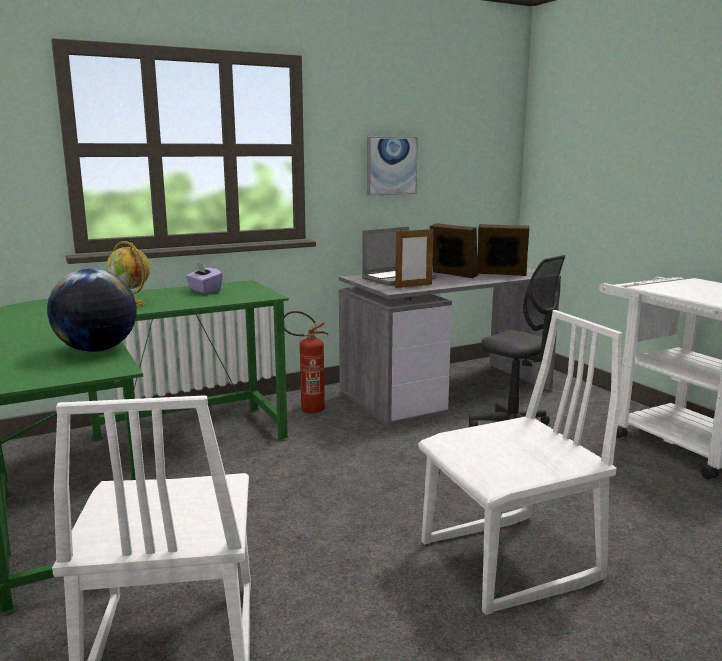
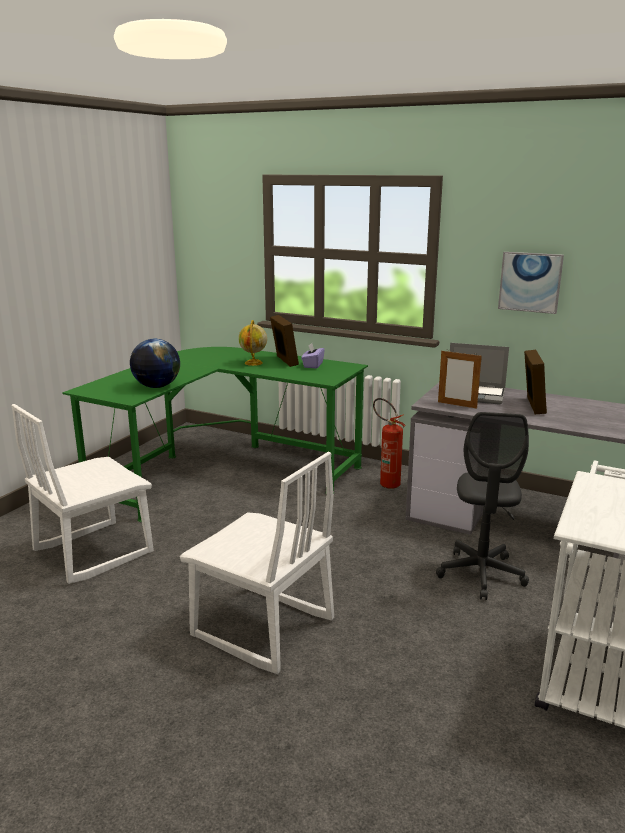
camera: 55 degrees right, 5 degrees up
picture frame [478,224,530,276] -> picture frame moved to [270,315,299,367]

